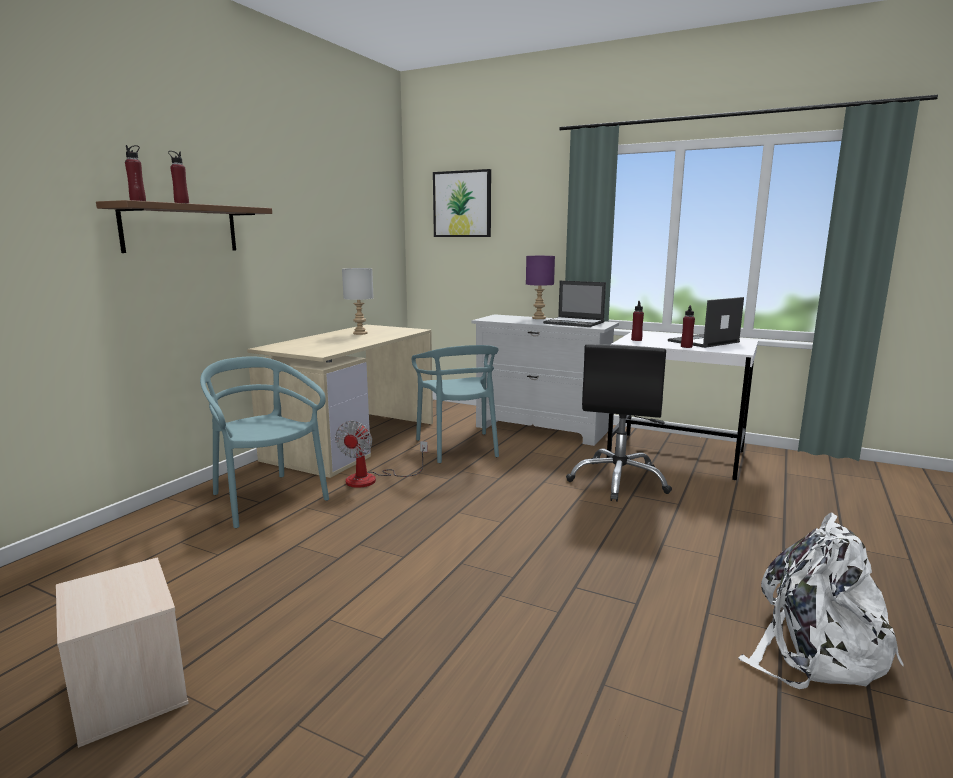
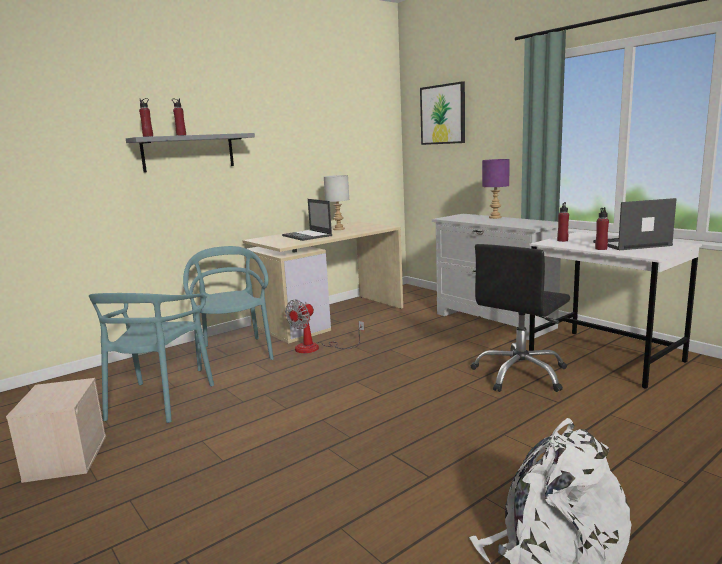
camera: 25 degrees right, 0 degrees up
brown shelf [96,200,272,253] -> grey shelf [126,133,255,173]
turquoise chair [412,345,499,463] -> turquoise chair moved to [89,293,214,423]
laptop [543,281,606,327] -> laptop moved to [282,199,332,241]

